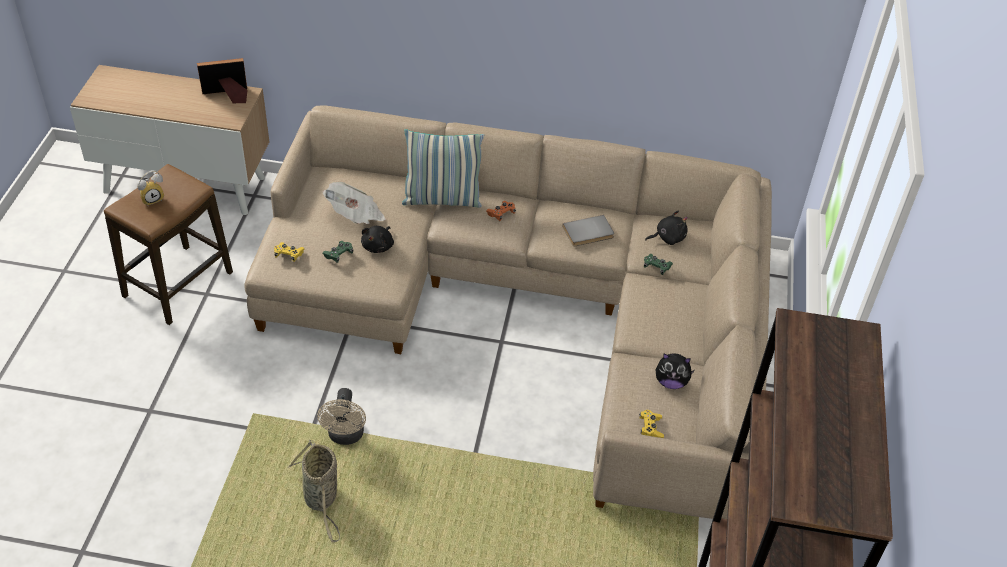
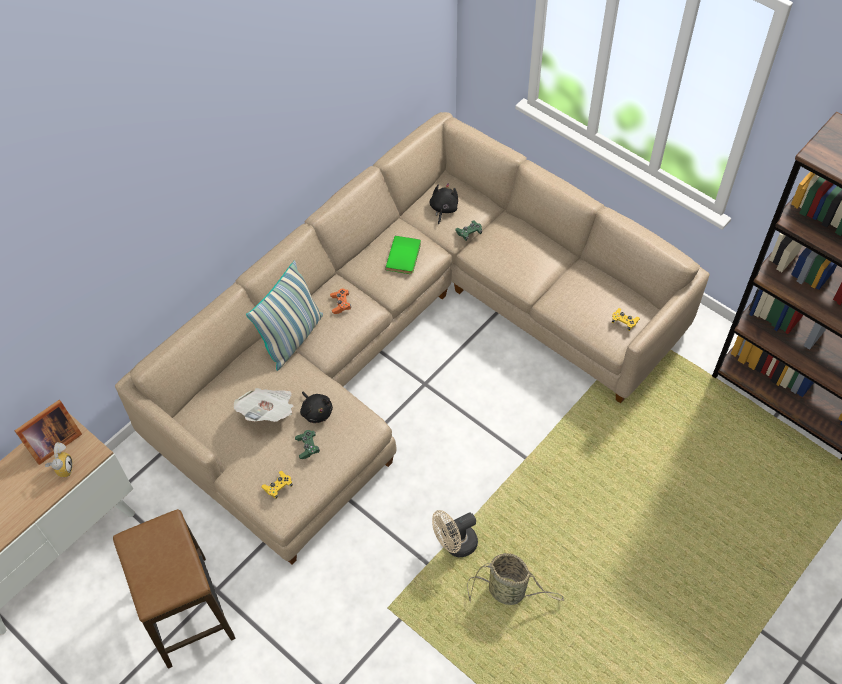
camera: 55 degrees left, 10 degrees up
alarm clock [137,170,164,206] -> alarm clock moved to [45,442,73,477]
picture frame [197,58,248,103] -> picture frame turned 150 degrees counterclockwise [15,400,82,465]
beige fan [317,388,366,445] -> beige fan turned 120 degrees clockwise [432,510,478,557]
grey book [562,215,614,246] -> green book [385,236,421,274]
plush toy [655,353,695,389] -> none

